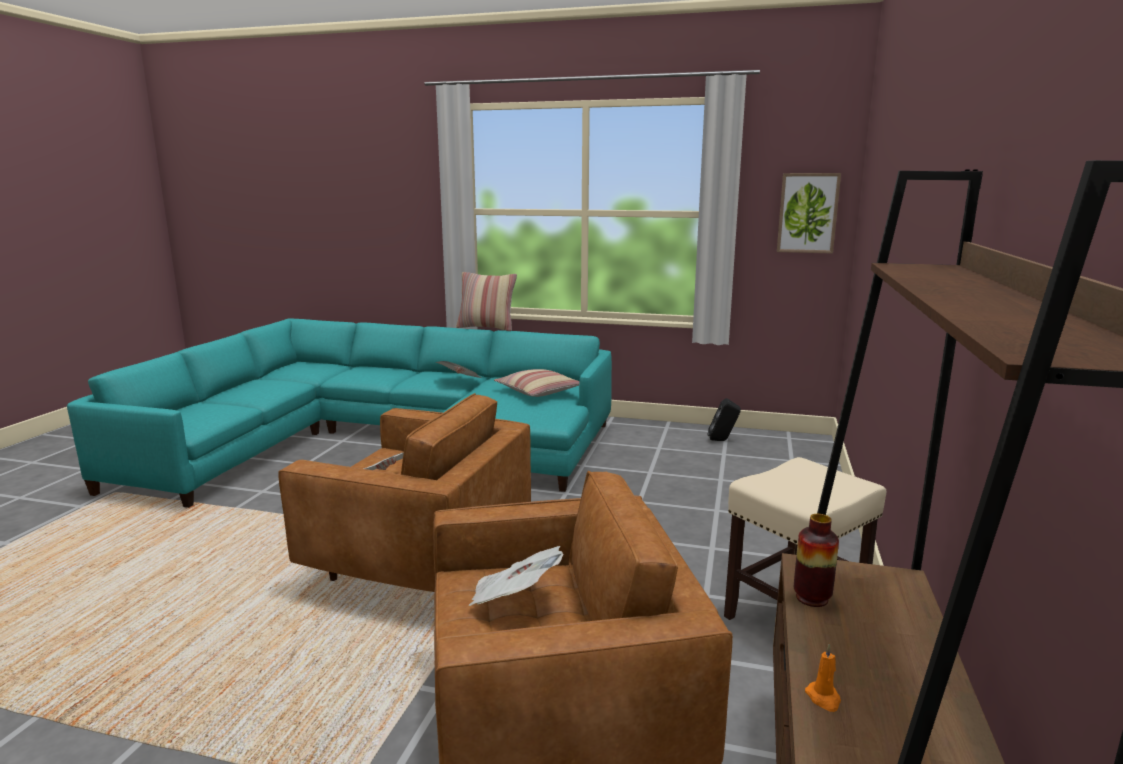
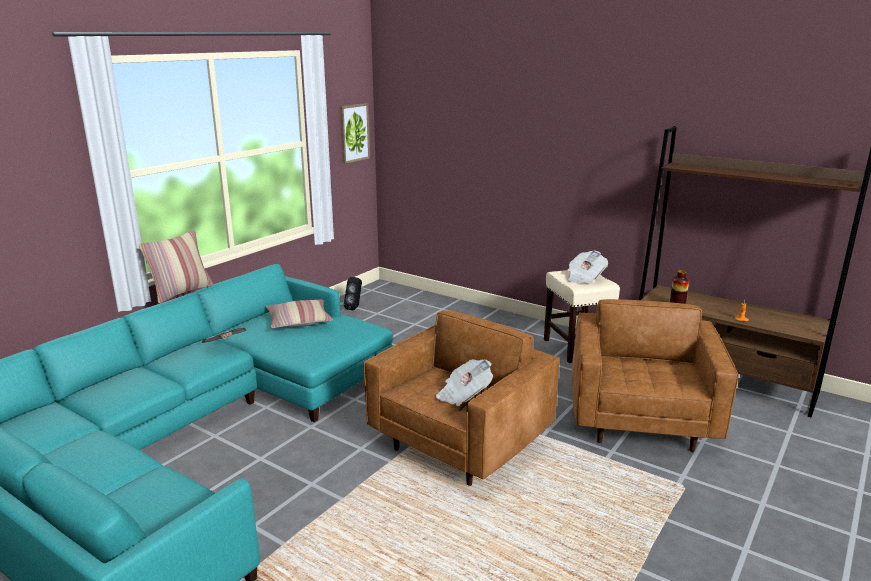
camera: 70 degrees left, 5 degrees up
newspaper [469,546,563,606] -> newspaper moved to [567,251,608,283]

